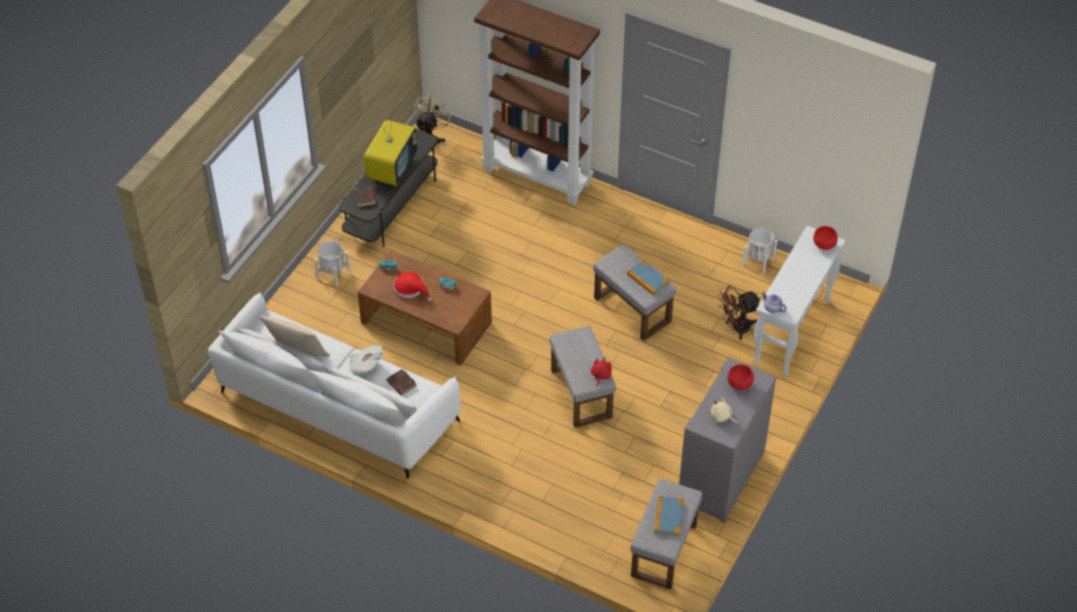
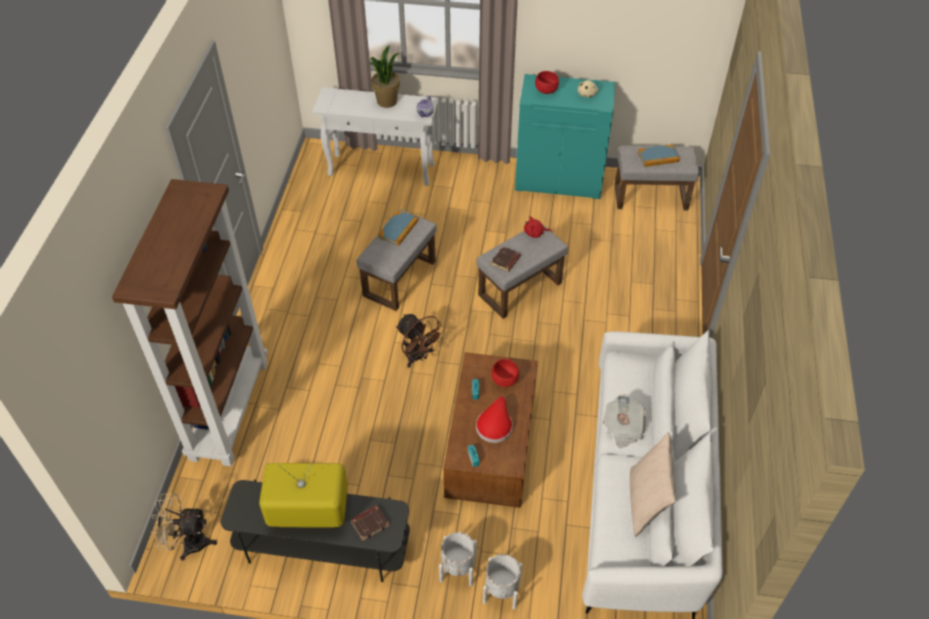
camera: 110 degrees left, 0 degrees up
brown book [386,369,417,396] -> brown book moved to [491,246,521,272]
grey cabinet [679,357,776,523] -> turquoise cabinet [515,74,615,199]
brown fan [719,286,760,340] -> brown fan moved to [396,314,445,368]
white planter [742,228,777,274] -> white planter moved to [483,554,522,610]
red bowl [813,226,838,250] -> red bowl moved to [491,359,519,387]
none -> potted plant [369,45,400,108]

